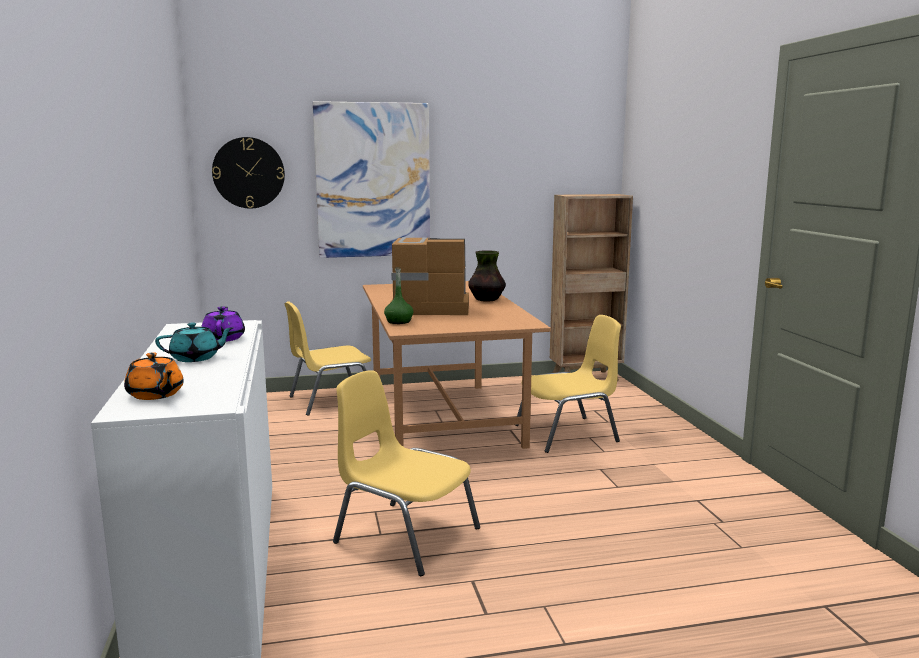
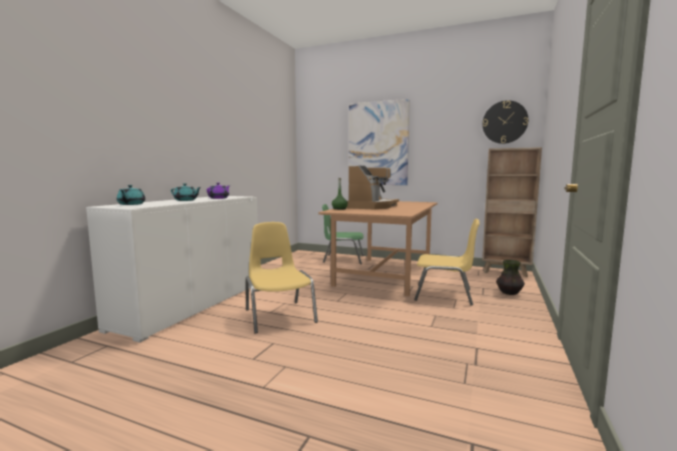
camera: 35 degrees right, 5 degrees down
orange teapot [124,352,184,400] -> turquoise teapot [117,185,145,205]
wall clock [212,137,285,208] -> wall clock moved to [482,100,528,144]
yellow chair [284,301,371,416] -> green chair [322,204,364,264]
coffee machine [390,237,469,315] -> coffee machine turned 75 degrees clockwise [347,166,399,209]
vase [468,250,506,302] -> vase moved to [496,260,525,295]

